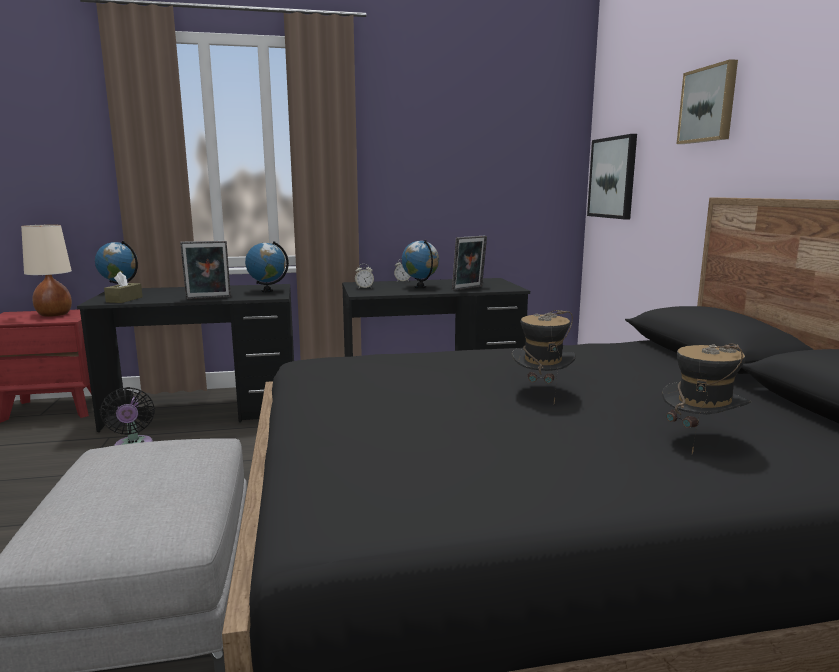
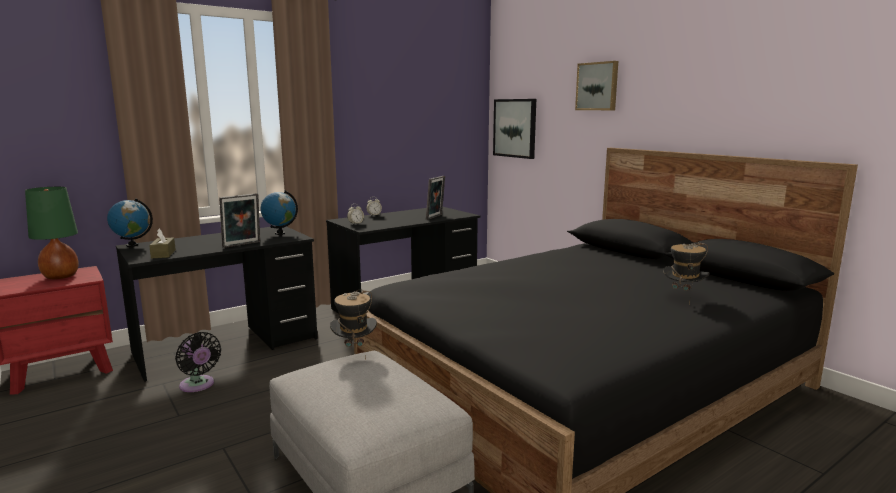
camera: 25 degrees left, 0 degrees up
beige table lamp [21,225,72,317] -> green table lamp [25,187,79,279]
globe [402,240,439,288] -> none
hat [512,310,576,403] -> hat moved to [330,290,377,360]

